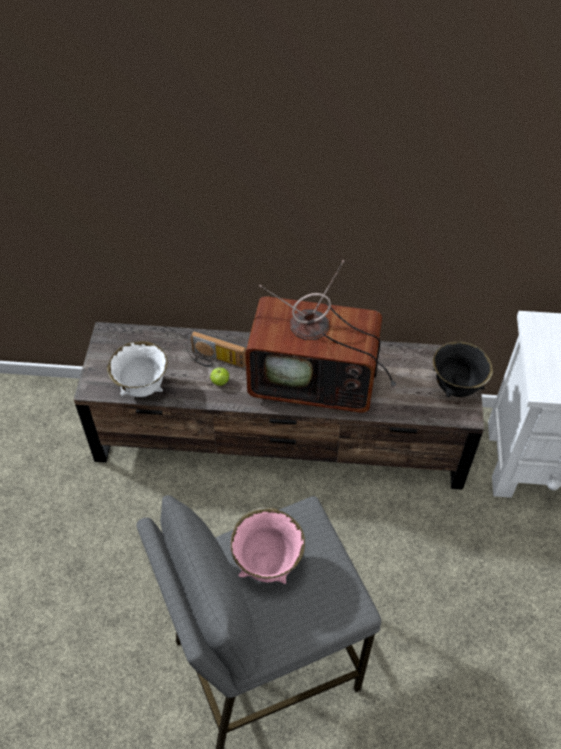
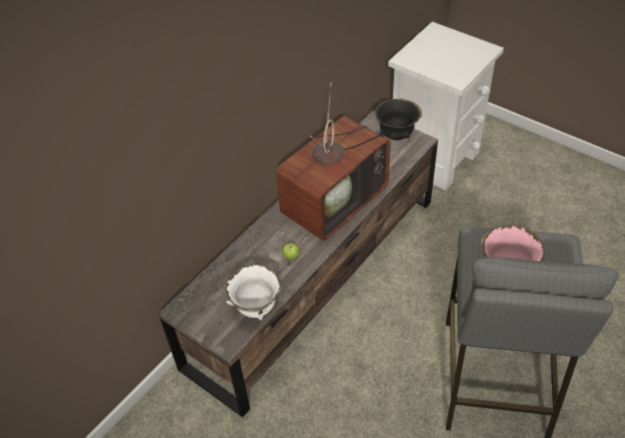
camera: 55 degrees left, 5 degrees down
radio [187,331,246,368] -> none

